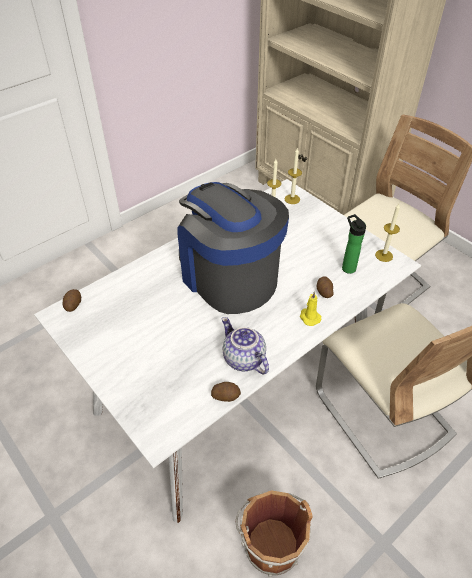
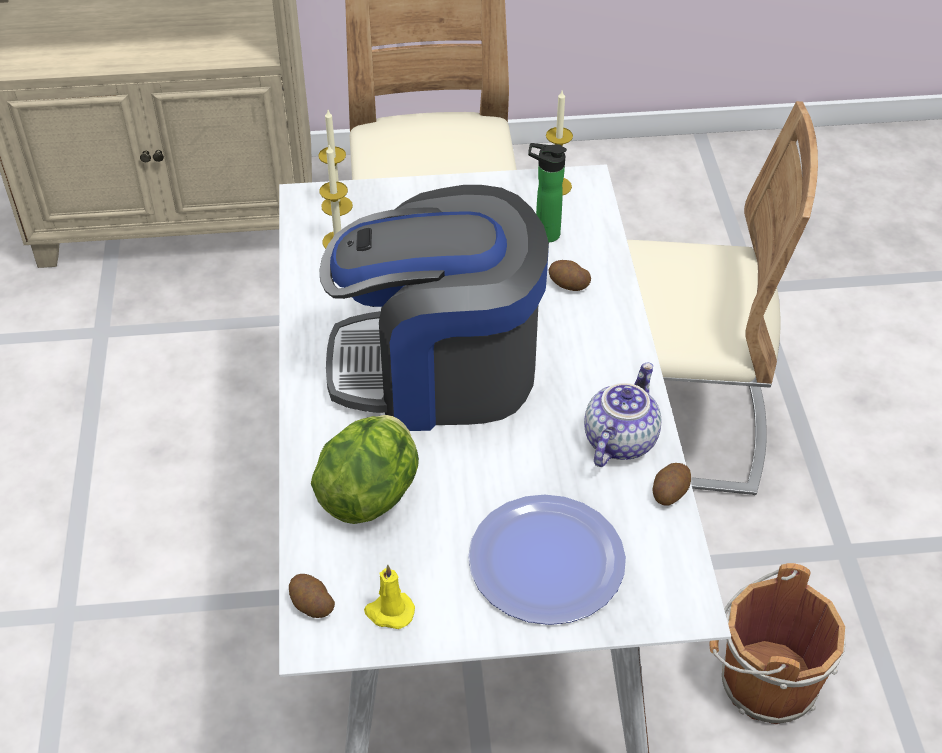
camera: 55 degrees left, 0 degrees up
teapot [222,317,269,374] -> teapot turned 120 degrees clockwise [584,362,661,467]
yellow candle [300,292,321,326] -> yellow candle moved to [364,564,415,629]
none -> lettuce [311,415,419,524]
none -> plate [468,494,626,625]

